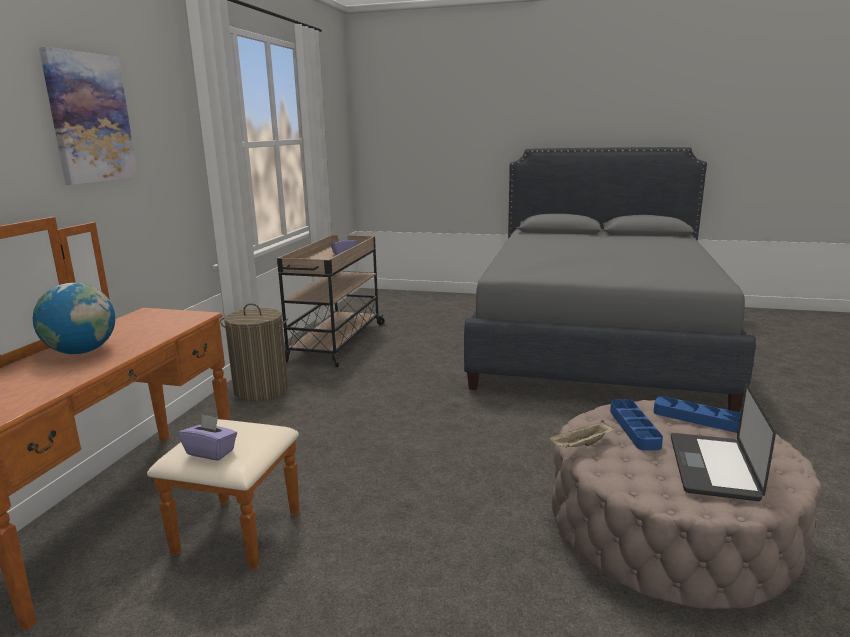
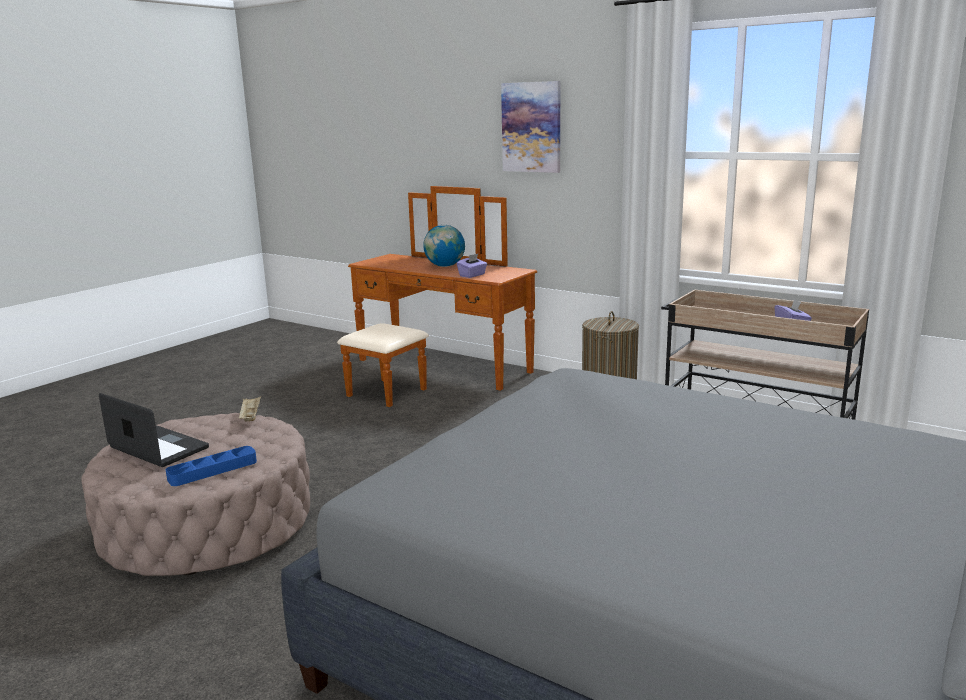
camera: 110 degrees right, 0 degrees up
purple tissue box [178,414,237,461] -> purple tissue box moved to [457,254,487,278]
blue tray [610,399,663,451] -> none

